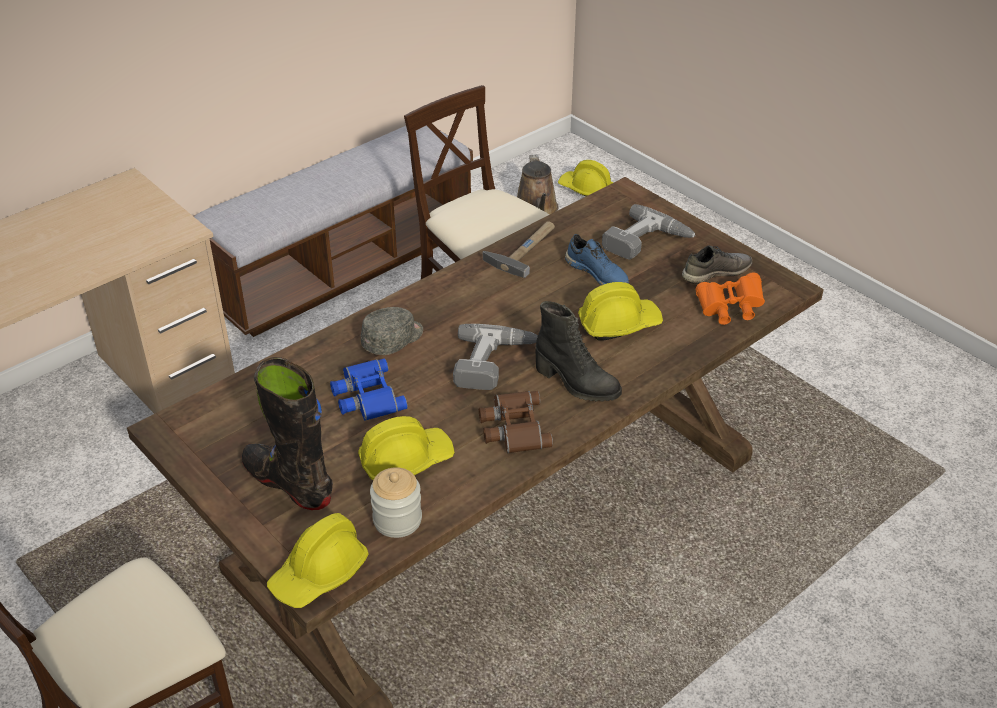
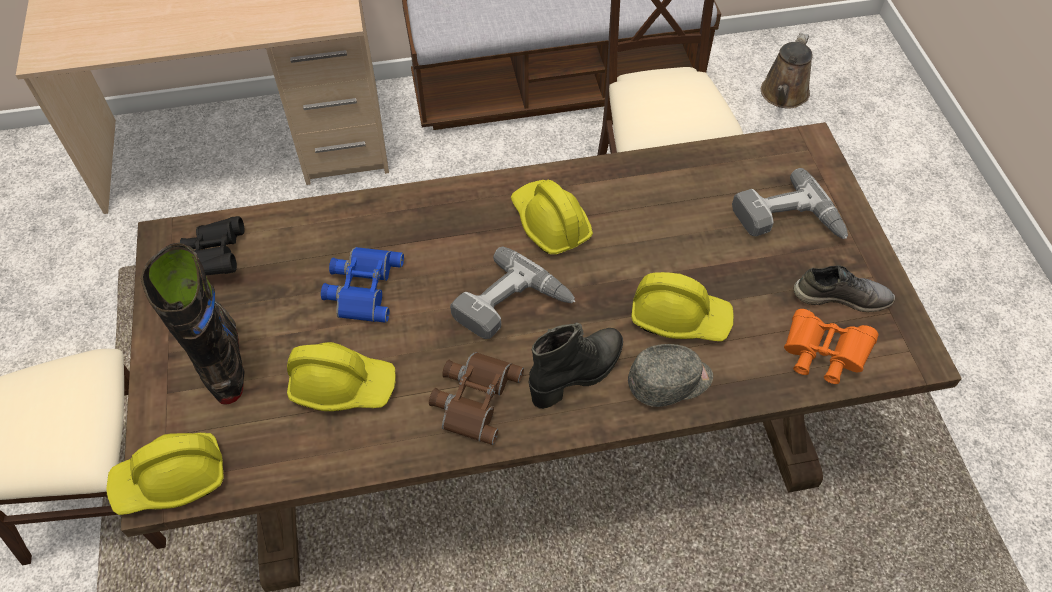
camera: 30 degrees right, 15 degrees up
grey cap [361,307,423,355] -> grey cap moved to [628,344,713,407]
jar [370,467,422,538] -> none
hammer [483,221,555,278] -> none
black boot [535,301,622,402] -> black boot turned 105 degrees counterclockwise [529,323,623,409]
yellow hard hat [558,160,613,197] -> yellow hard hat moved to [511,180,593,254]
blue shoe [565,234,629,285] -> none
none -> black binoculars [180,216,245,275]

